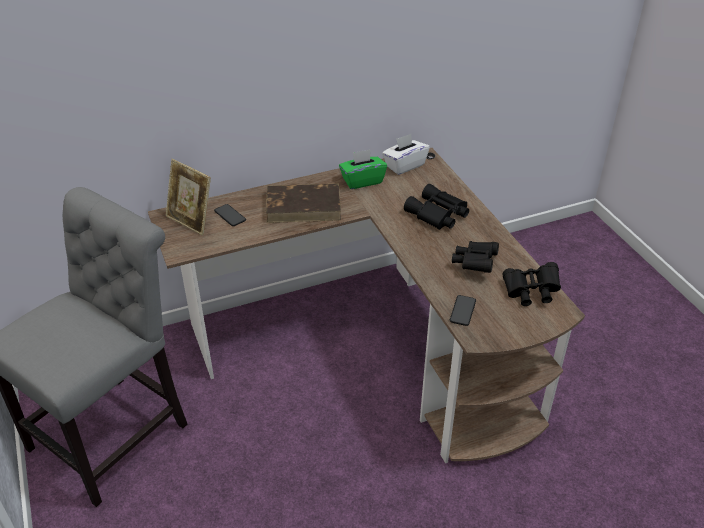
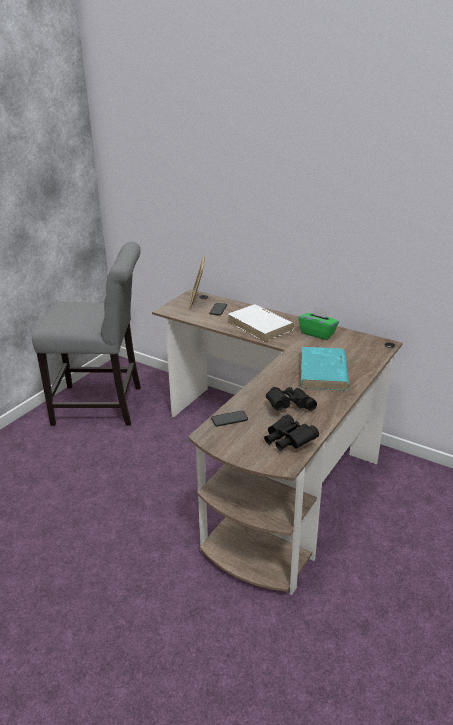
camera: 55 degrees right, 10 degrees down
brown book [266,184,341,223] -> white book [228,304,295,342]
white tissue box [382,134,430,175] -> none
black binoculars [404,184,469,230] -> turquoise book [301,347,349,391]

